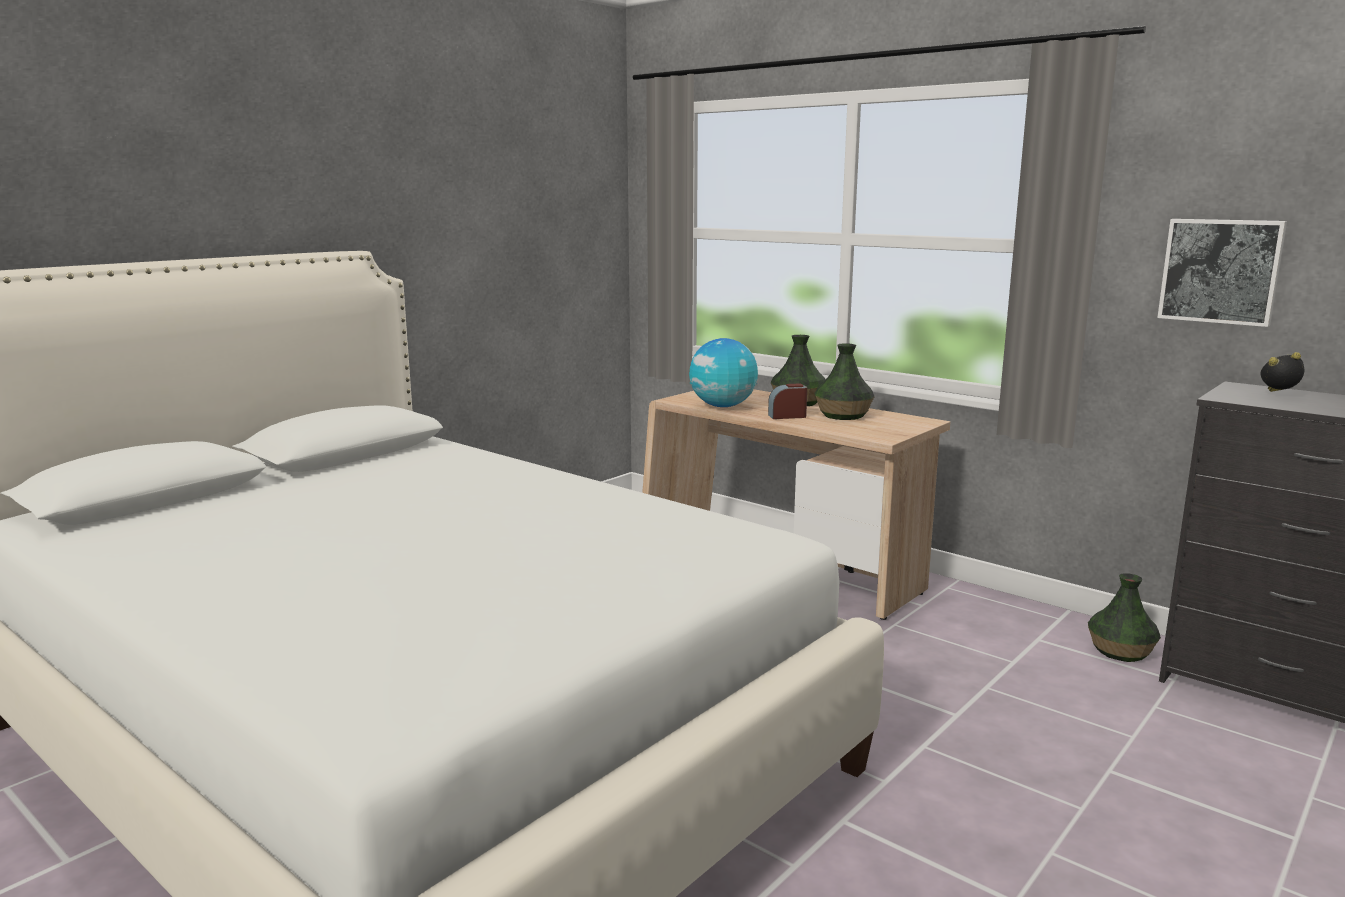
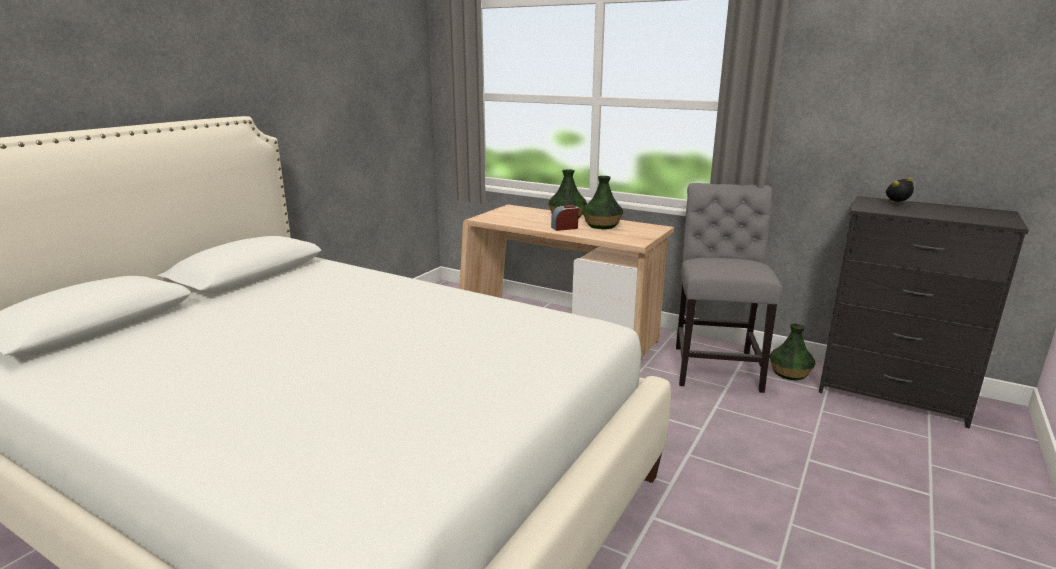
camera: 10 degrees left, 5 degrees up
globe [689,338,758,407] -> none
picture [1157,219,1287,327] -> none
none -> grey chair [676,183,782,393]

